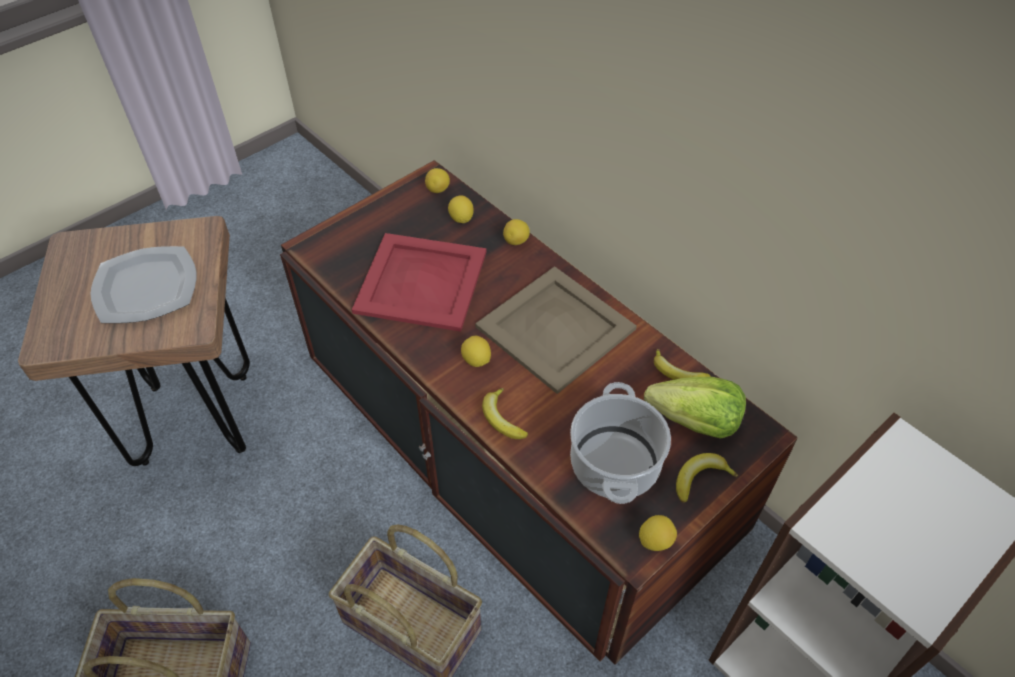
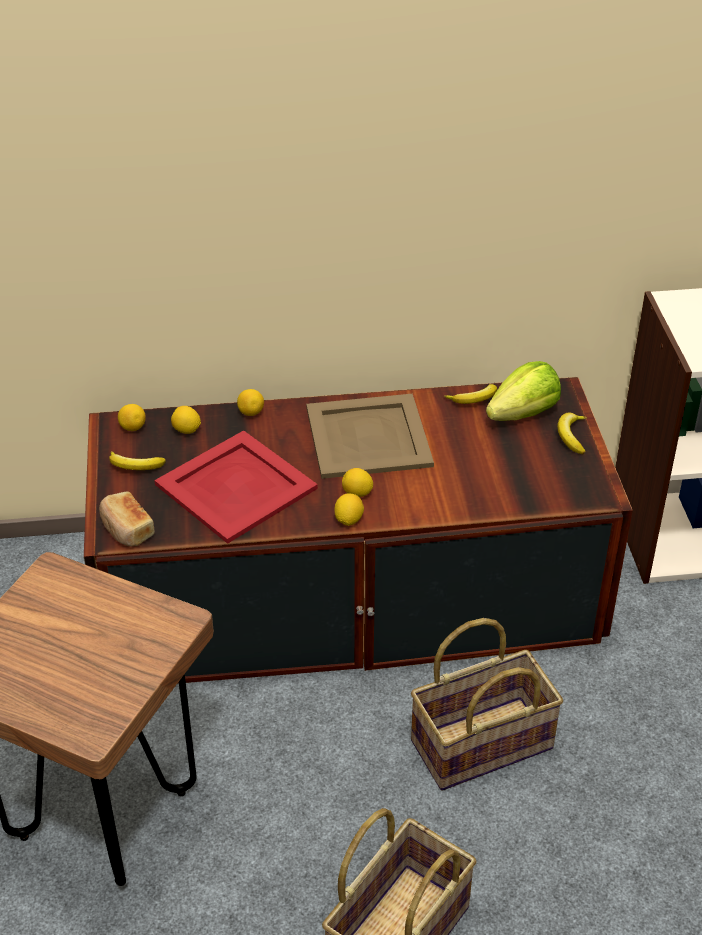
camera: 55 degrees left, 10 degrees down
plate [90,246,197,323] -> none
banana [482,388,528,439] -> banana moved to [109,451,166,470]
cooking pot [570,382,671,504] -> none
lemon [639,515,677,551] -> lemon moved to [334,493,364,526]
none -> bread [99,491,155,547]

